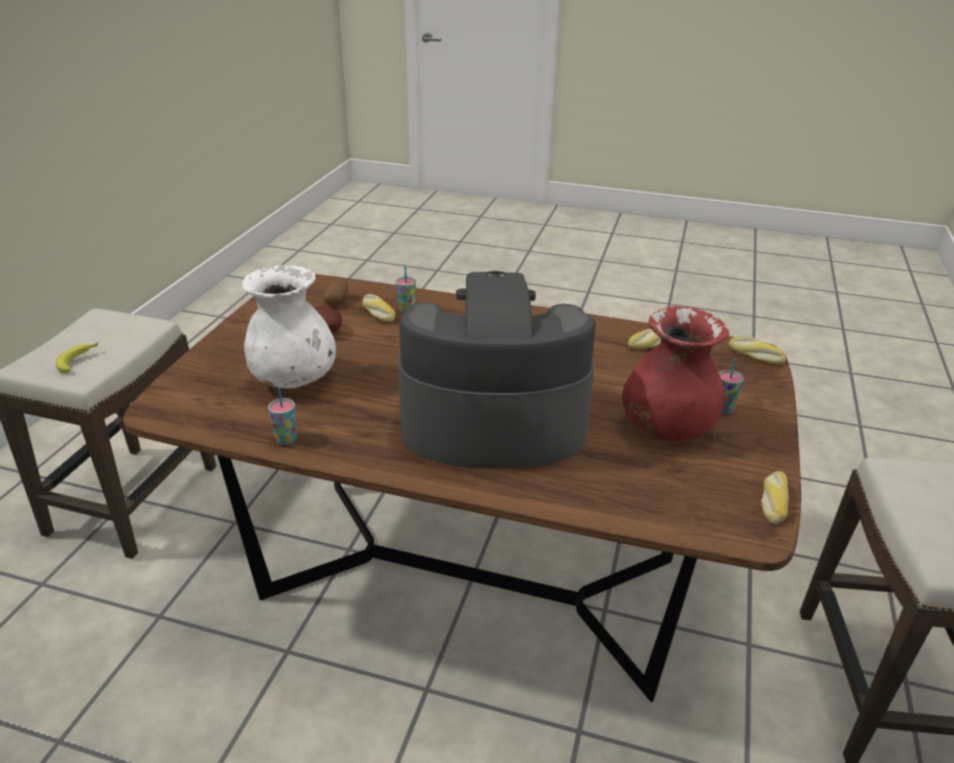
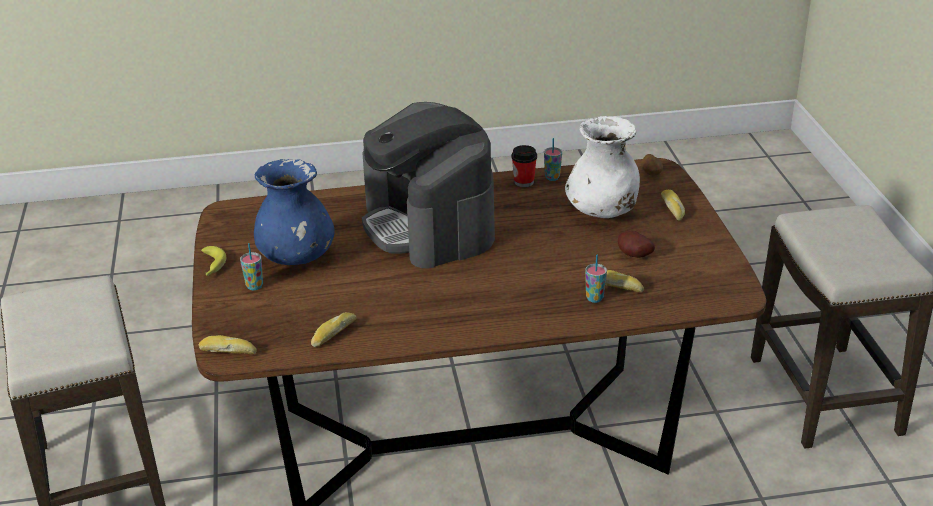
camera: 155 degrees right, 0 degrees up
banana [56,342,99,373] -> banana moved to [201,246,227,276]
potato [323,280,348,305] -> potato moved to [641,154,663,176]
coffee machine [398,271,596,469] -> coffee machine turned 90 degrees clockwise [362,102,495,268]
red vase [622,306,729,442] -> blue vase [254,159,334,265]
bread [761,471,789,524] -> bread moved to [661,190,685,221]
none -> cup [511,145,537,187]

